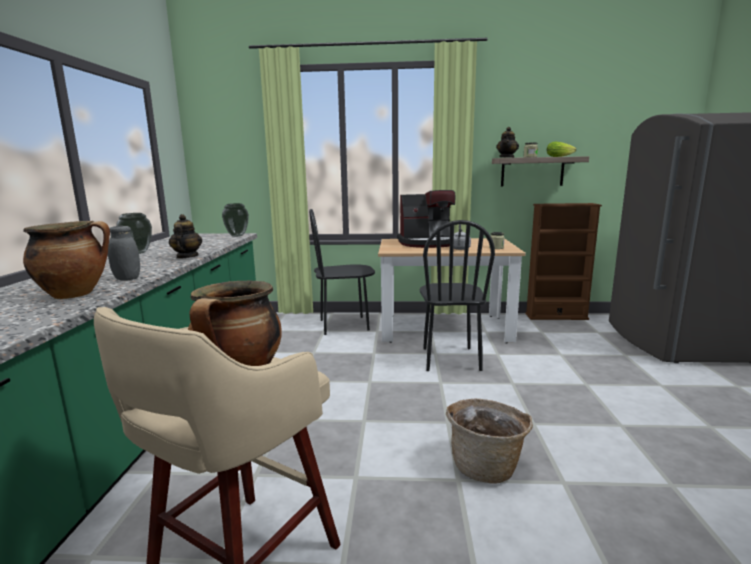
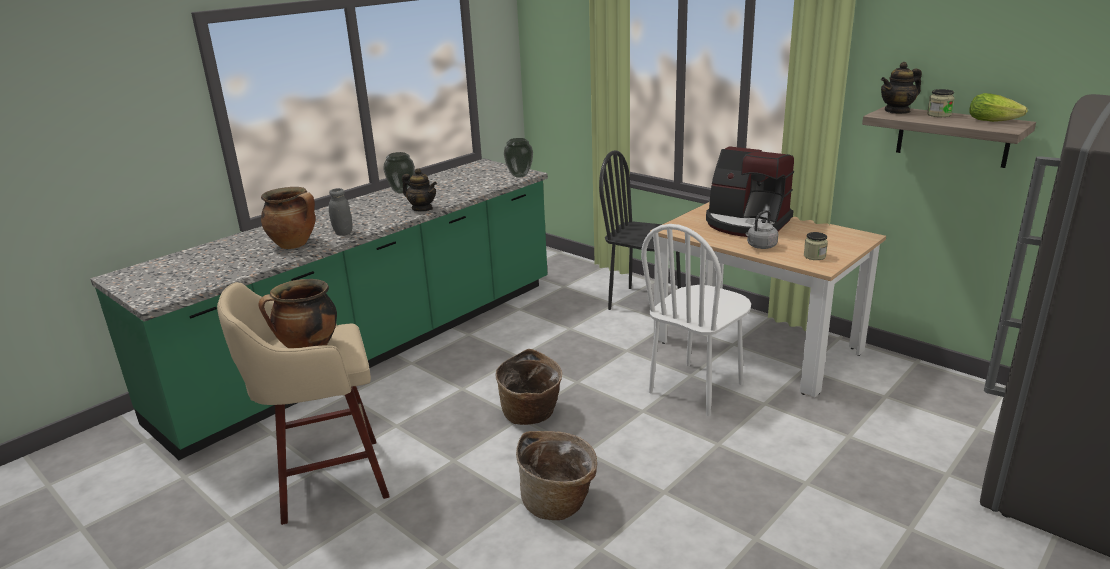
camera: 40 degrees right, 10 degrees up
teapot [169,214,202,259] -> teapot turned 90 degrees clockwise [402,168,437,211]
black chair [420,220,495,371] -> white chair [641,224,751,416]
brown bookcase [525,203,602,320] -> none
none -> basket [496,349,562,425]

